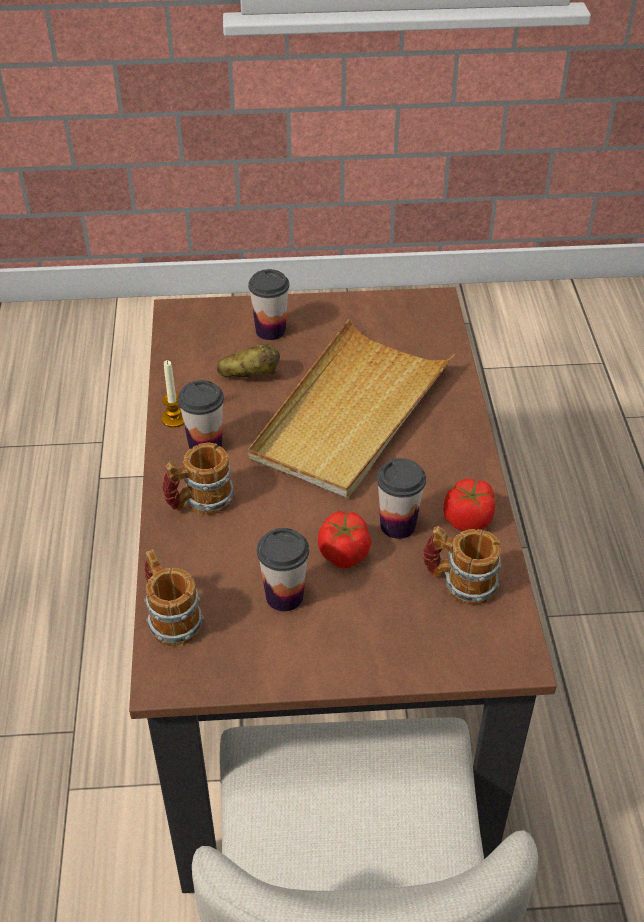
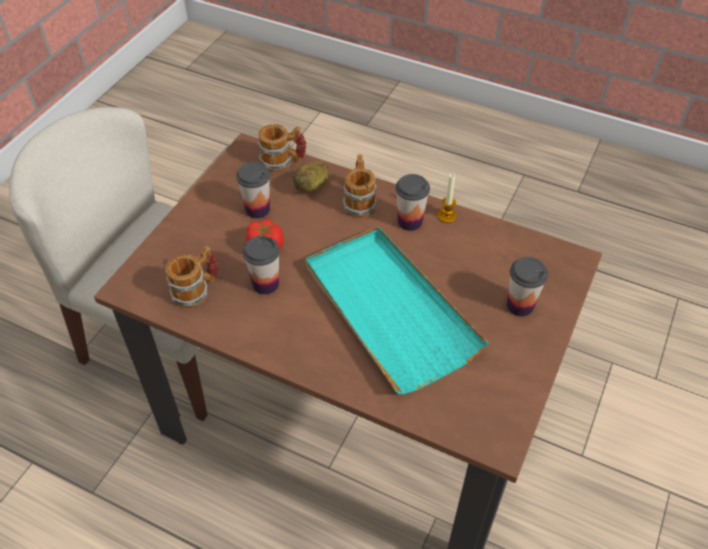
camera: 120 degrees right, 5 degrees up
potato [217,344,280,378] -> potato moved to [293,162,329,192]
beige tray [248,319,454,499] -> turquoise tray [305,227,489,394]
tomato [444,478,495,531] -> none

